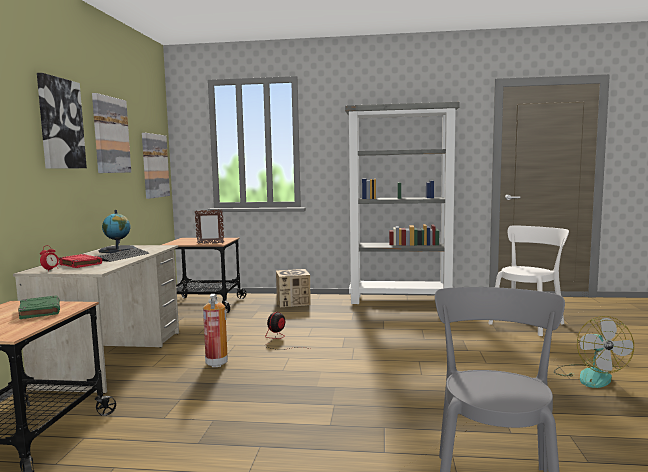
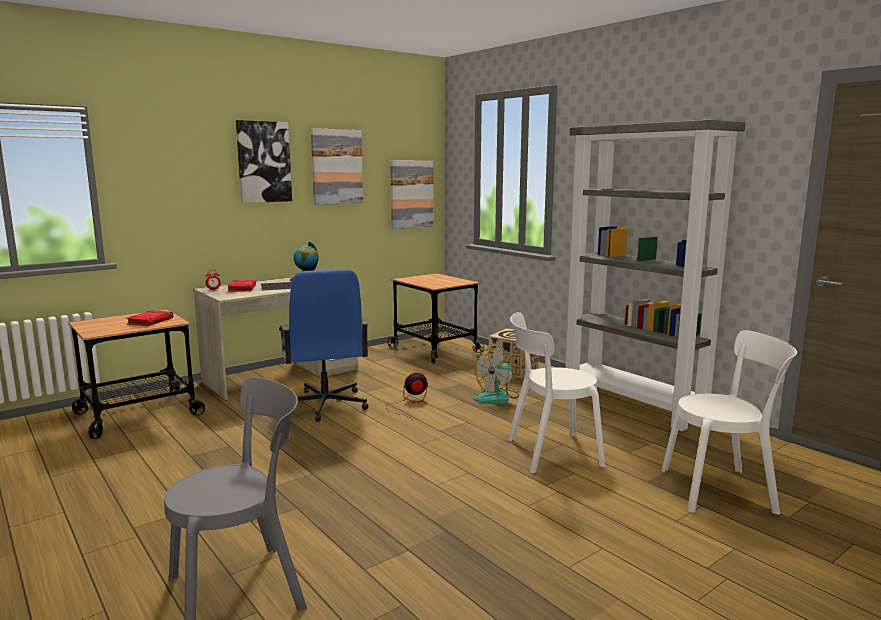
camera: 45 degrees right, 5 degrees up
green book [18,295,60,319] -> red book [126,310,174,326]
picture frame [195,209,224,244] -> none
fire extinguisher [203,294,228,367] -> blue office chair [279,269,369,422]
fan [554,316,634,388] -> fan moved to [474,346,519,404]
none -> white chair [508,312,605,473]

